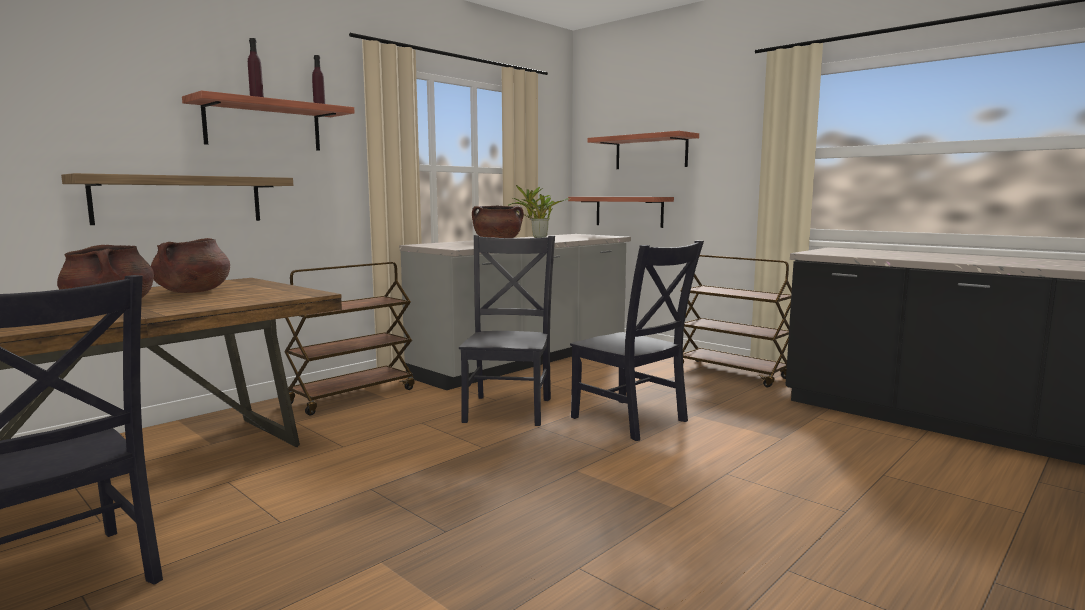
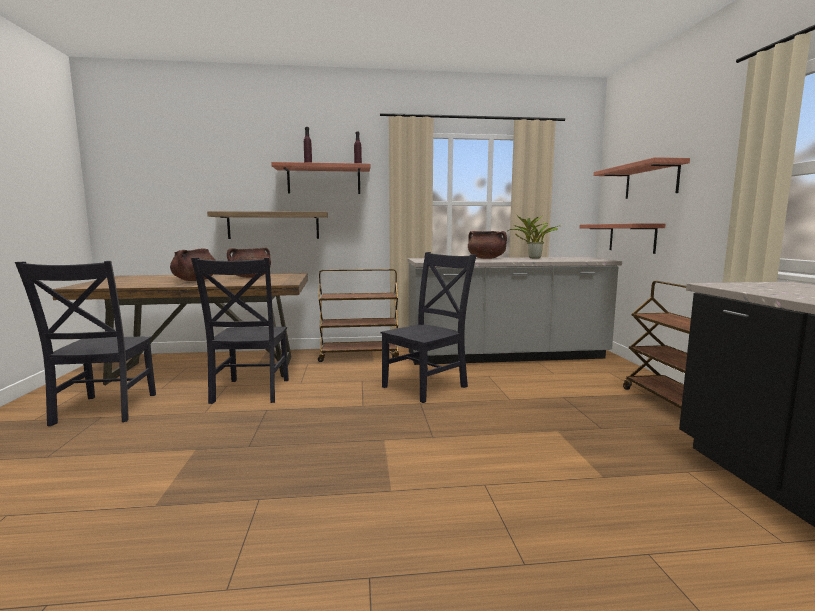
camera: 40 degrees right, 0 degrees up
black chair [570,241,704,441] -> black chair moved to [191,257,289,404]

